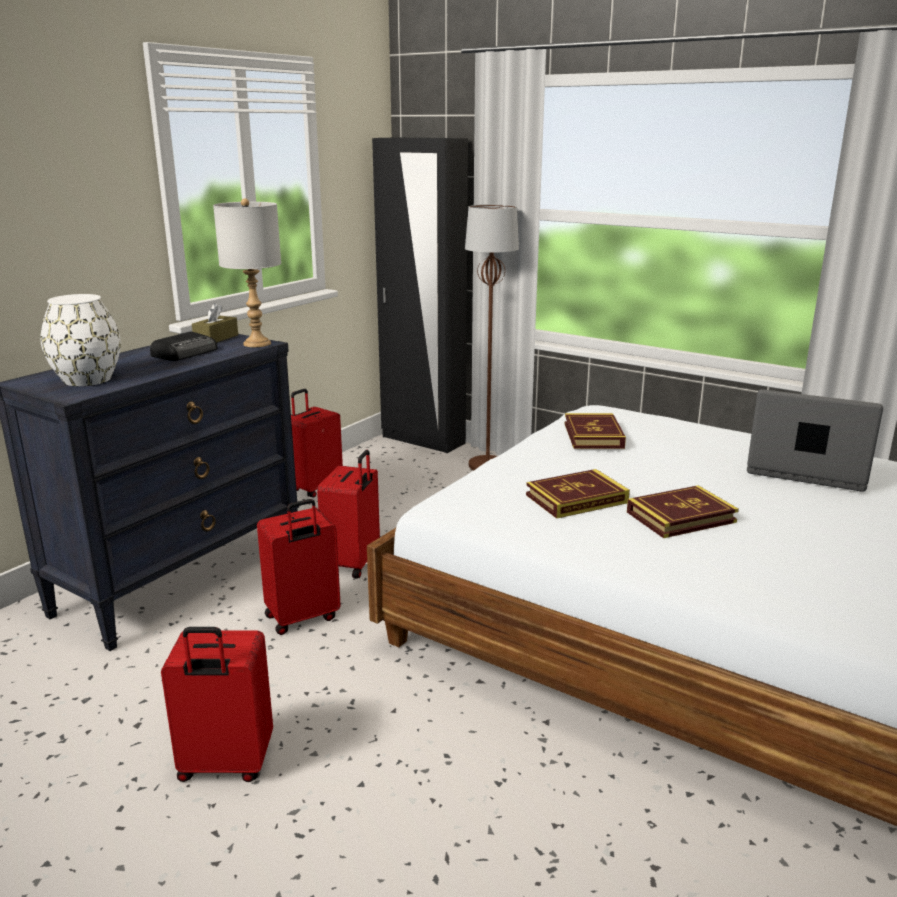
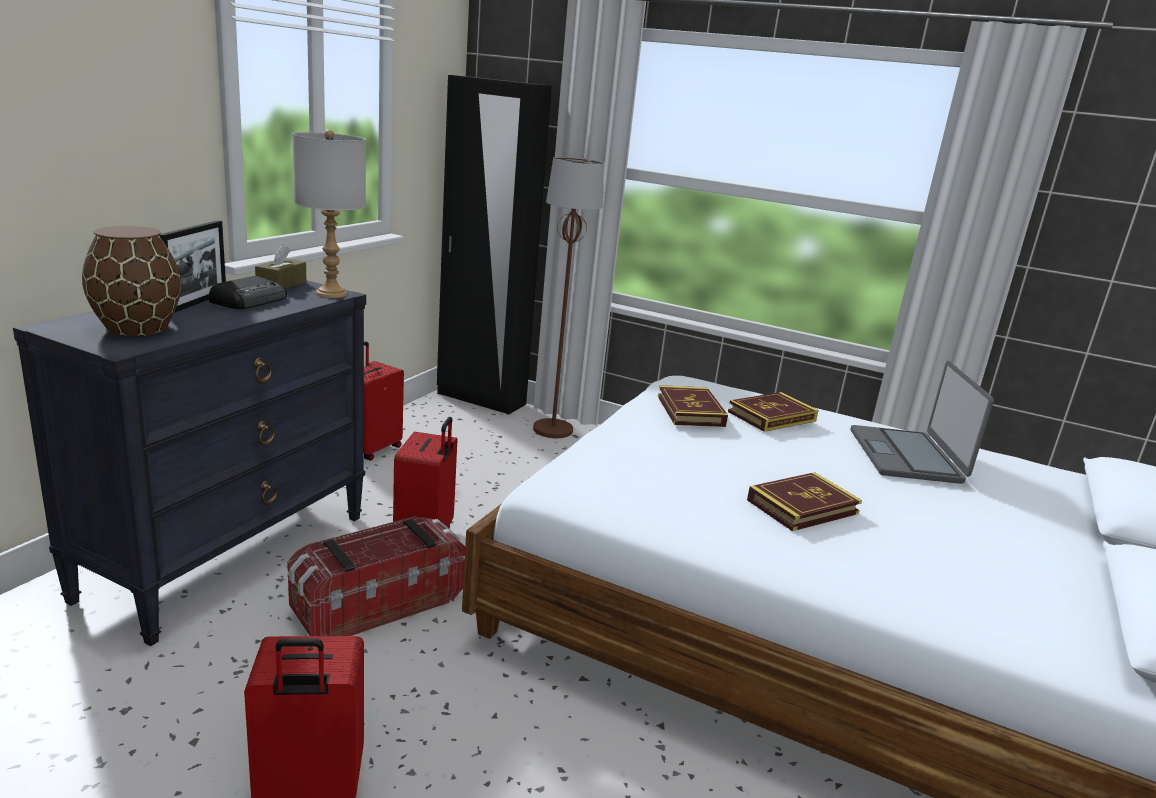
camera: 10 degrees left, 0 degrees up
white vase [40,294,121,386] -> brown vase [82,226,181,336]
red suitcase [257,499,341,635] -> storage box [287,516,465,636]
book [526,469,630,519] -> book moved to [728,392,819,432]
laptop [747,389,883,492] -> laptop turned 105 degrees counterclockwise [851,361,994,484]
none -> picture frame [160,220,226,313]

